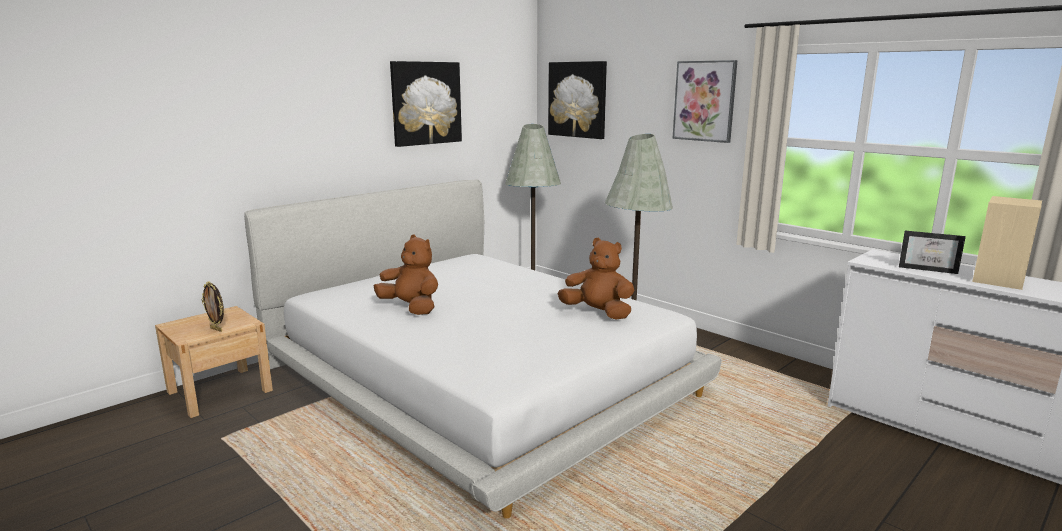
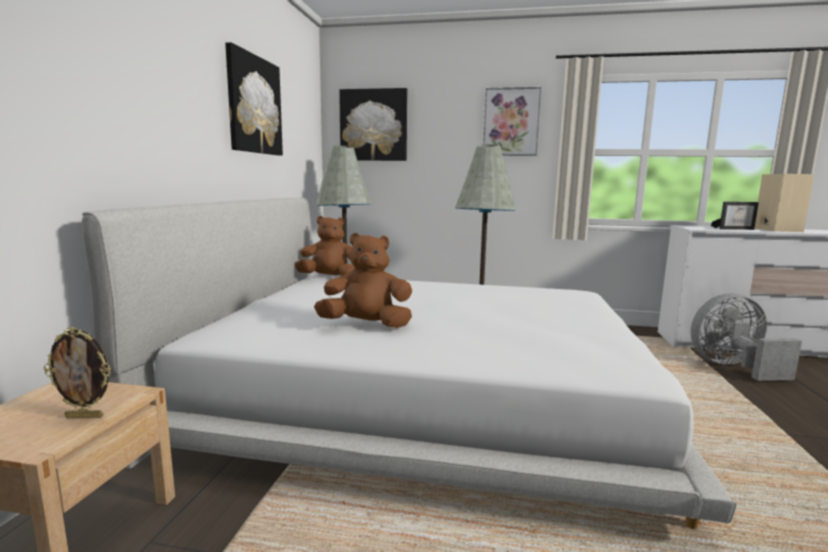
camera: 35 degrees left, 5 degrees down
brown plush toy [557,238,635,319] -> brown plush toy moved to [295,216,355,276]
none -> grey fan [691,294,802,381]

